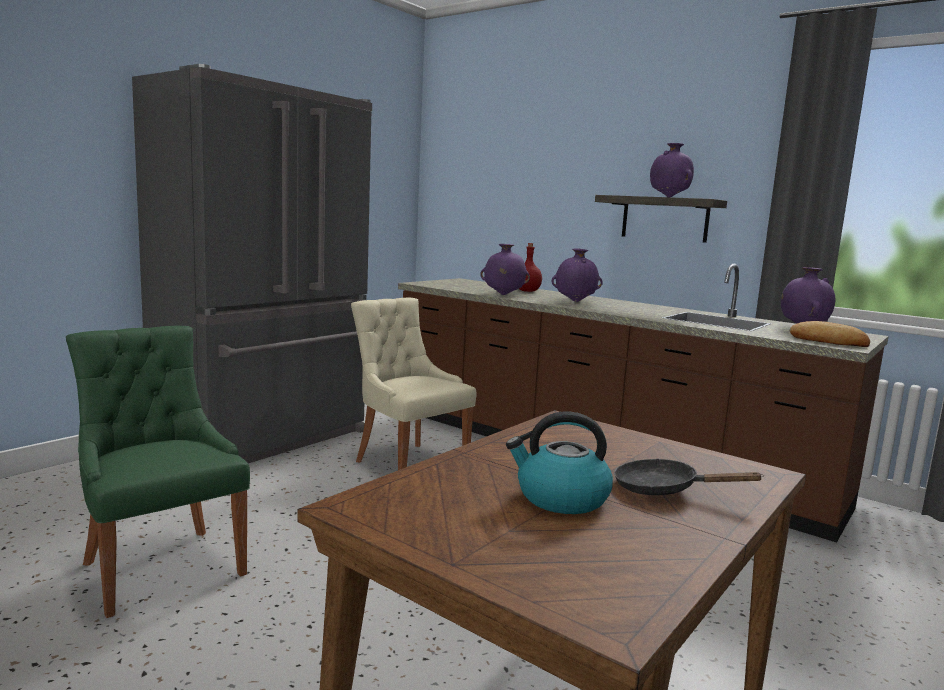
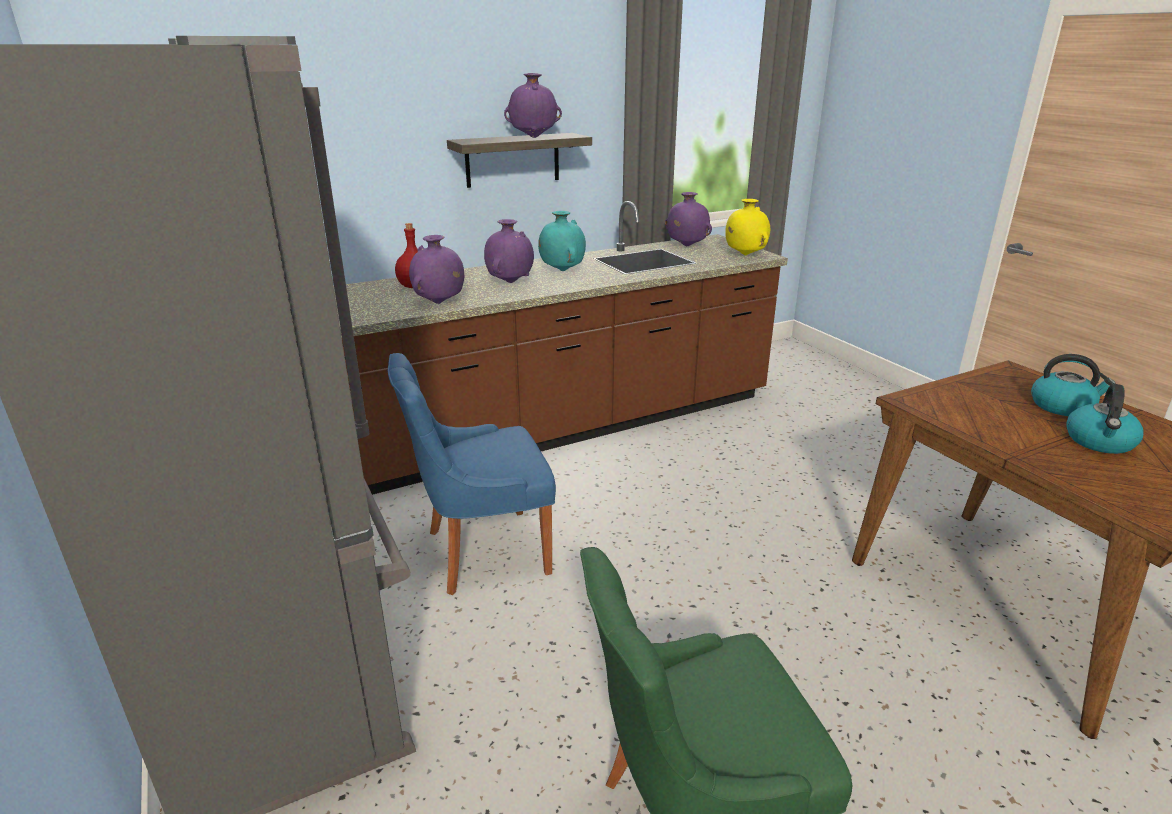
camera: 65 degrees left, 15 degrees up
beige chair [351,297,476,470] -> blue chair [388,353,556,595]
black frying pan [614,459,764,495] -> kettle [1031,354,1116,416]
bread [789,321,870,347] -> yellow vase [725,199,770,255]
none -> turquoise vase [538,211,586,271]

